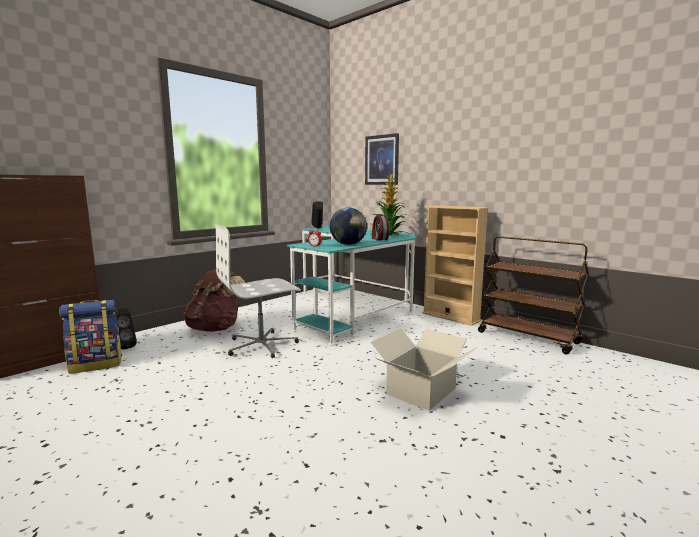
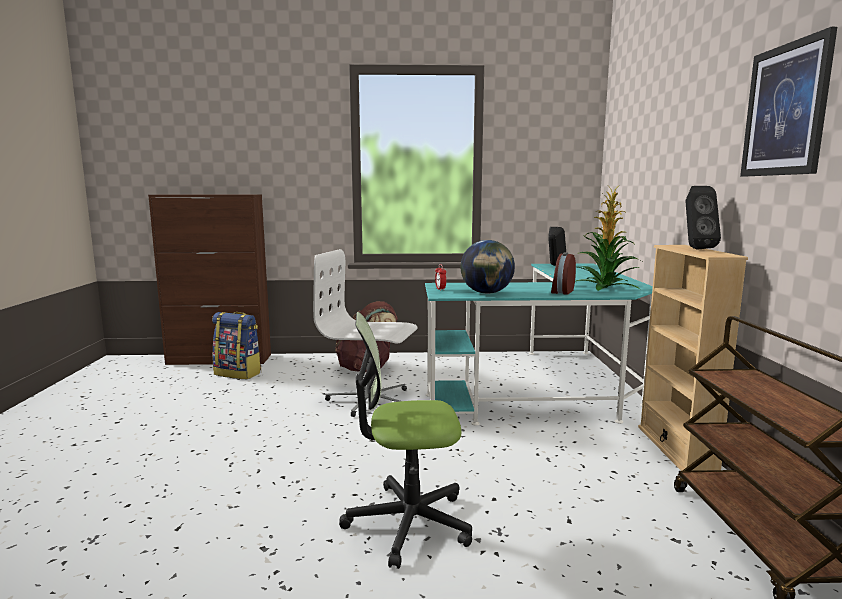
camera: 45 degrees right, 0 degrees up
black speaker [115,308,137,350] -> black speaker moved to [686,186,721,249]
picture [365,133,399,185] -> picture moved to [740,27,837,177]
cardboard box [370,328,478,411] -> office chair [339,312,472,569]

